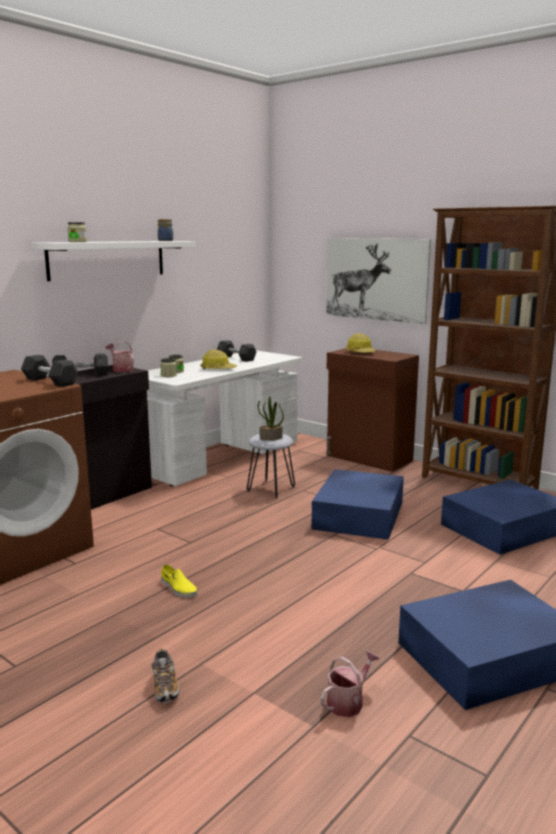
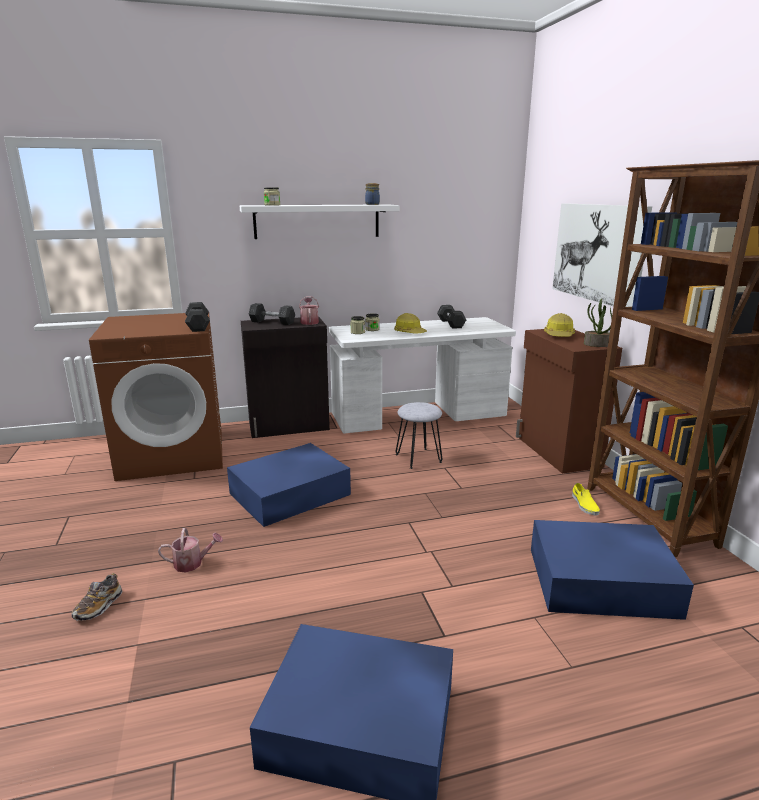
camera: 35 degrees right, 5 degrees up
yellow shoe [161,564,197,598] -> yellow shoe moved to [572,483,600,515]
potted plant [258,396,284,441] -> potted plant moved to [584,299,612,347]
blue storage box [312,469,404,540] -> blue storage box moved to [227,443,351,527]
watering can [320,650,379,717] -> watering can moved to [158,528,223,573]

